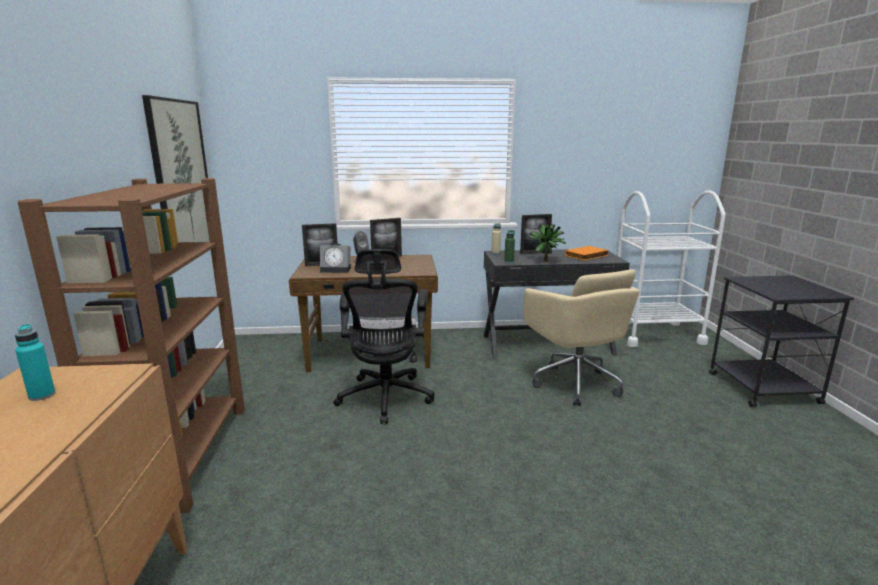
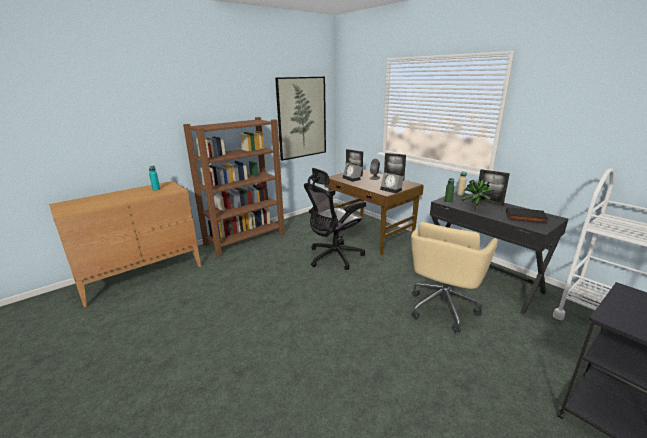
camera: 55 degrees right, 5 degrees up
orange book [565,246,609,261] -> black book [506,207,548,224]
none -> alarm clock [380,172,404,193]

